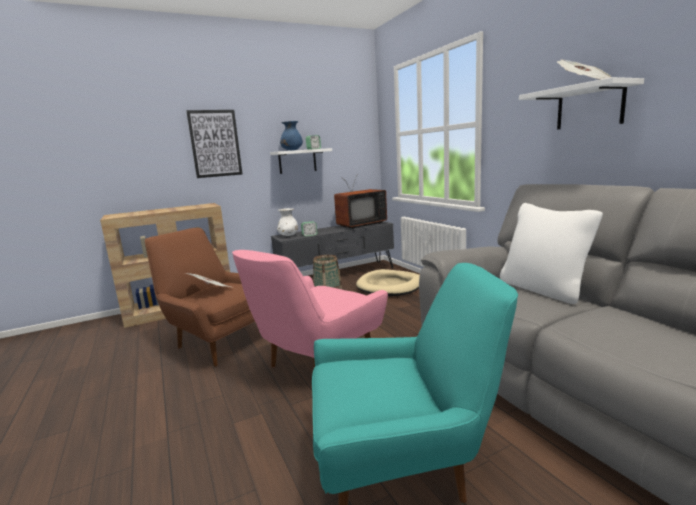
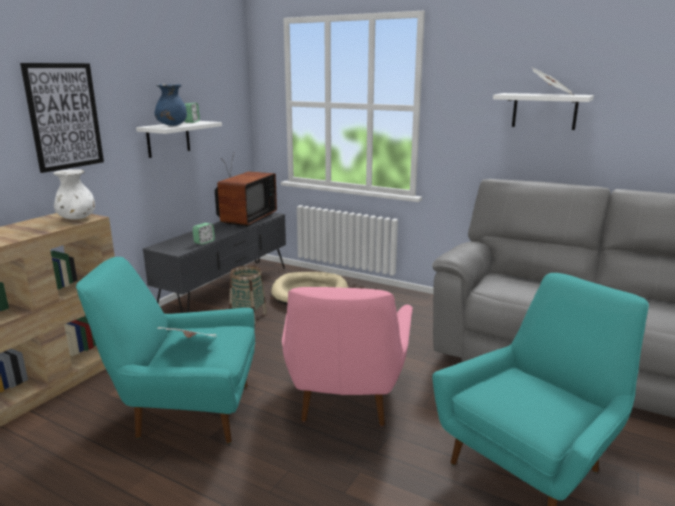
camera: 35 degrees left, 5 degrees up
brown armchair [145,228,255,367] -> turquoise armchair [76,257,255,444]
white vase [277,208,298,236] -> white vase moved to [53,169,95,220]
white pillow [500,203,603,304] -> none

